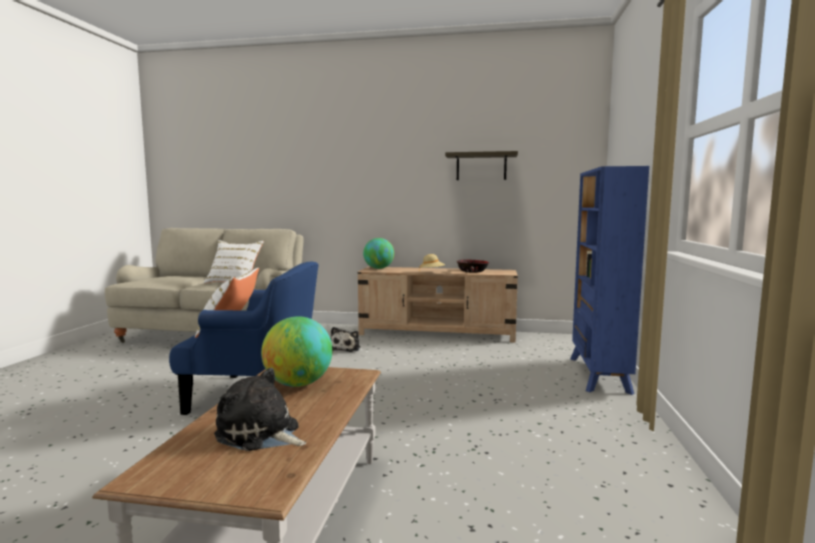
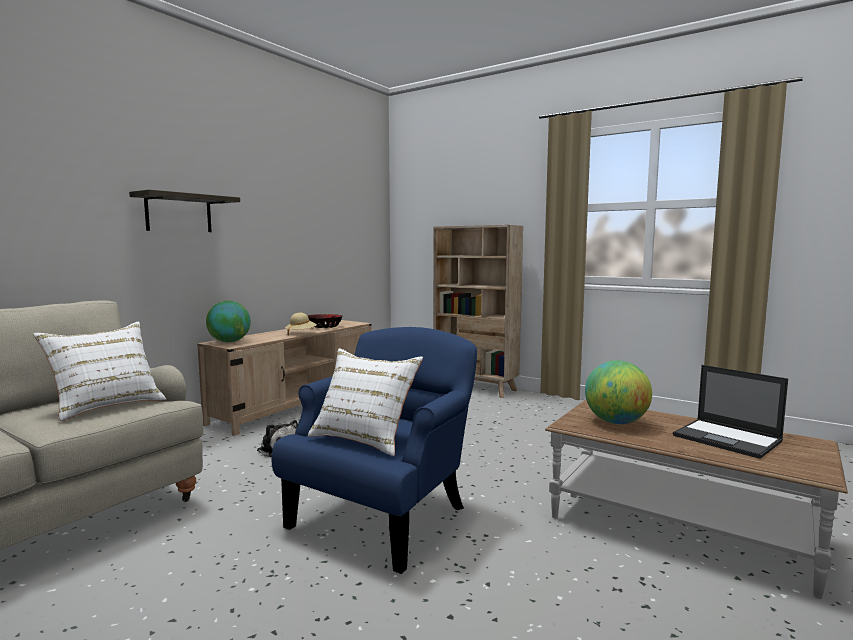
camera: 65 degrees left, 0 degrees up
plush toy [214,368,306,451] -> laptop [673,365,788,459]
shelf [445,151,518,180] -> shelf moved to [129,189,240,232]
blue bookcase [570,166,649,395] -> beige bookcase [433,225,523,398]

